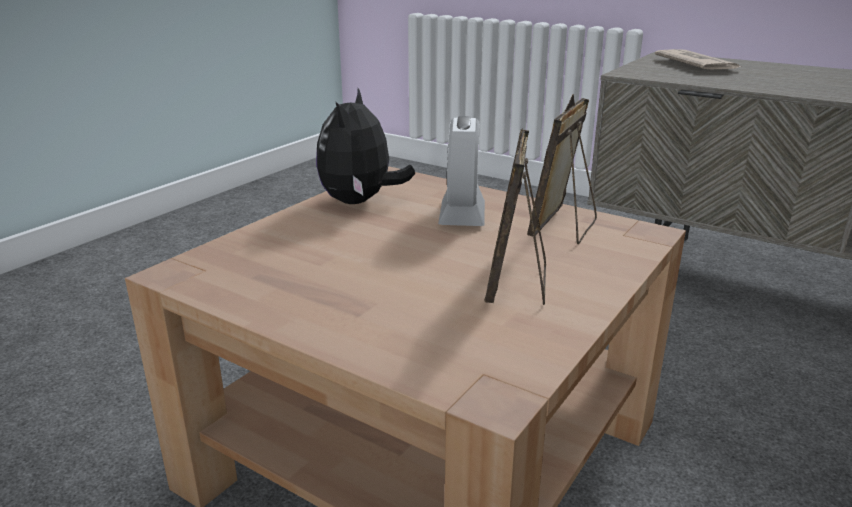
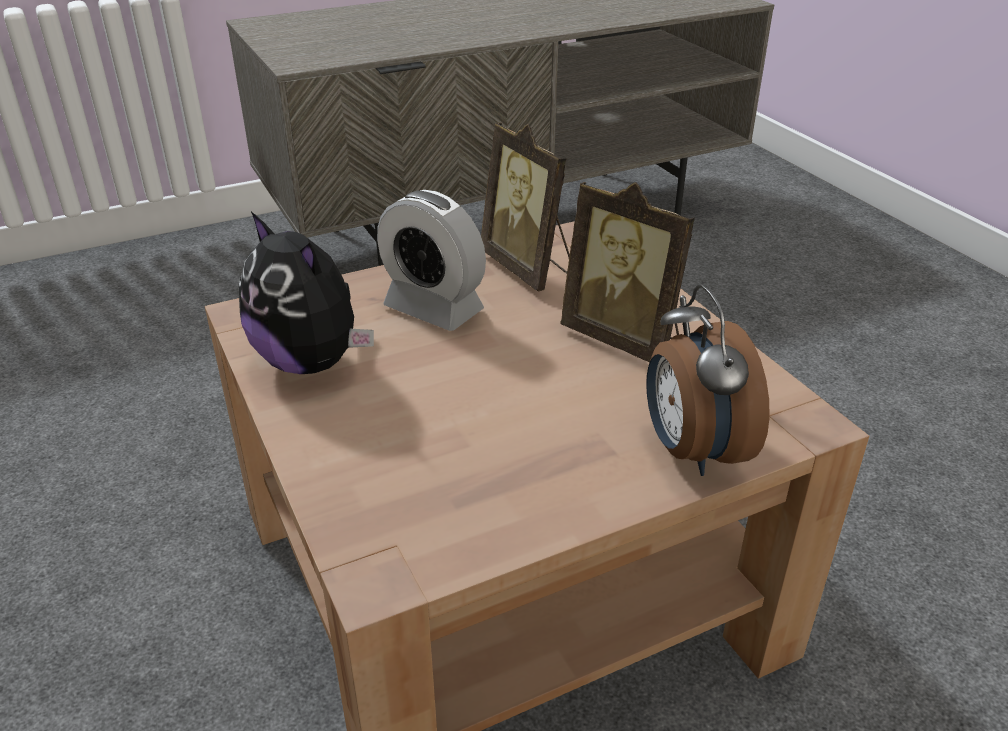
camera: 60 degrees left, 10 degrees up
newspaper [655,49,742,69] -> none
none -> alarm clock [646,285,770,476]

